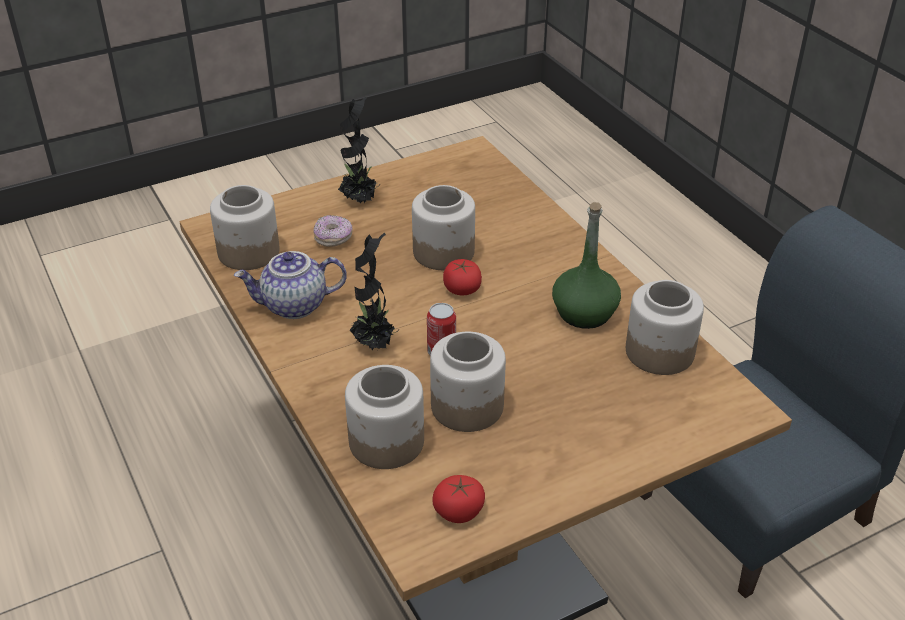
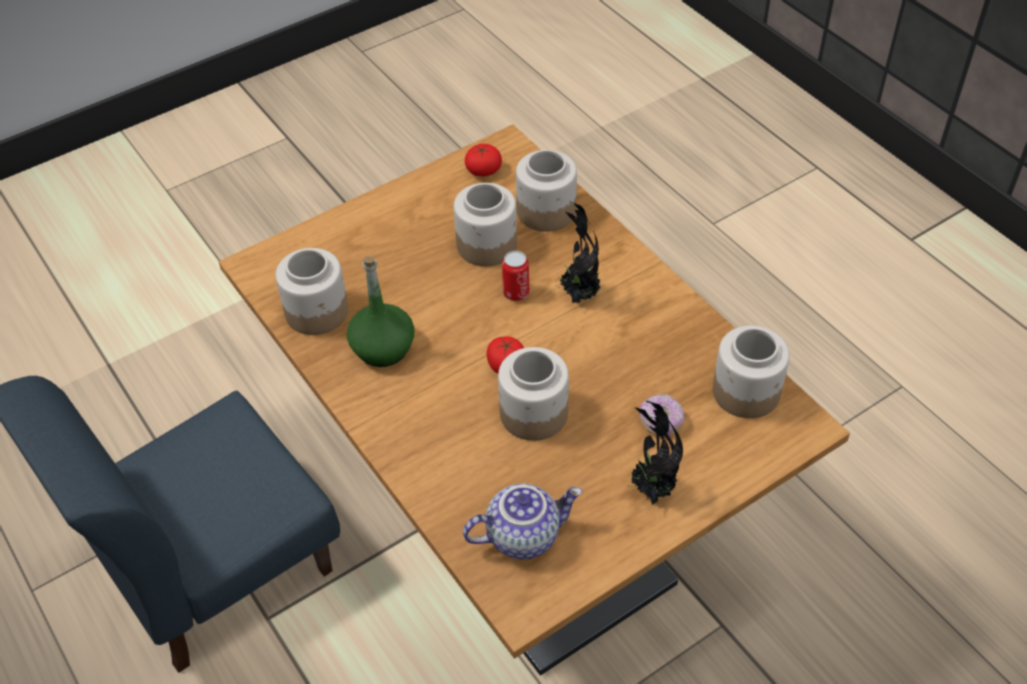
camera: 175 degrees right, 10 degrees up
teapot [234,251,347,319] -> teapot moved to [463,484,582,560]

